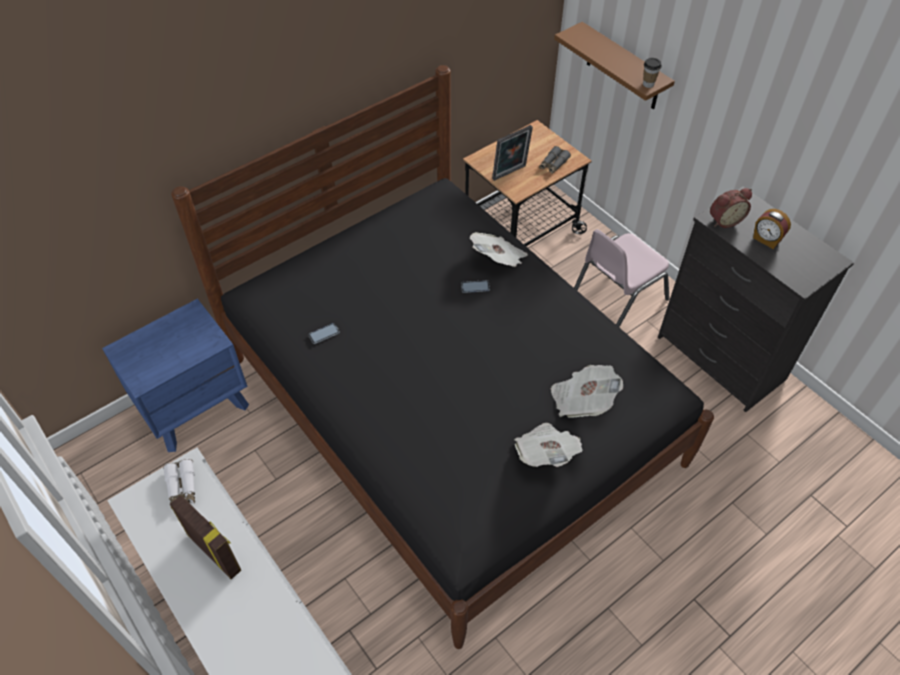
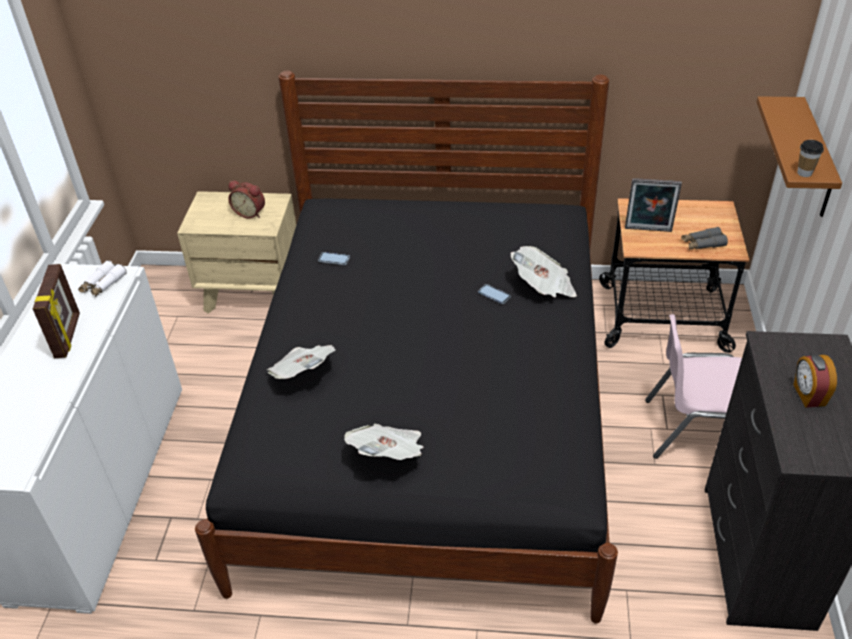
camera: 45 degrees right, 10 degrees down
blue nightstand [102,299,249,452] -> beige nightstand [177,191,296,314]
newspaper [551,365,623,418] -> newspaper moved to [267,345,336,379]
alarm clock [710,188,752,228] -> alarm clock moved to [228,181,265,219]

